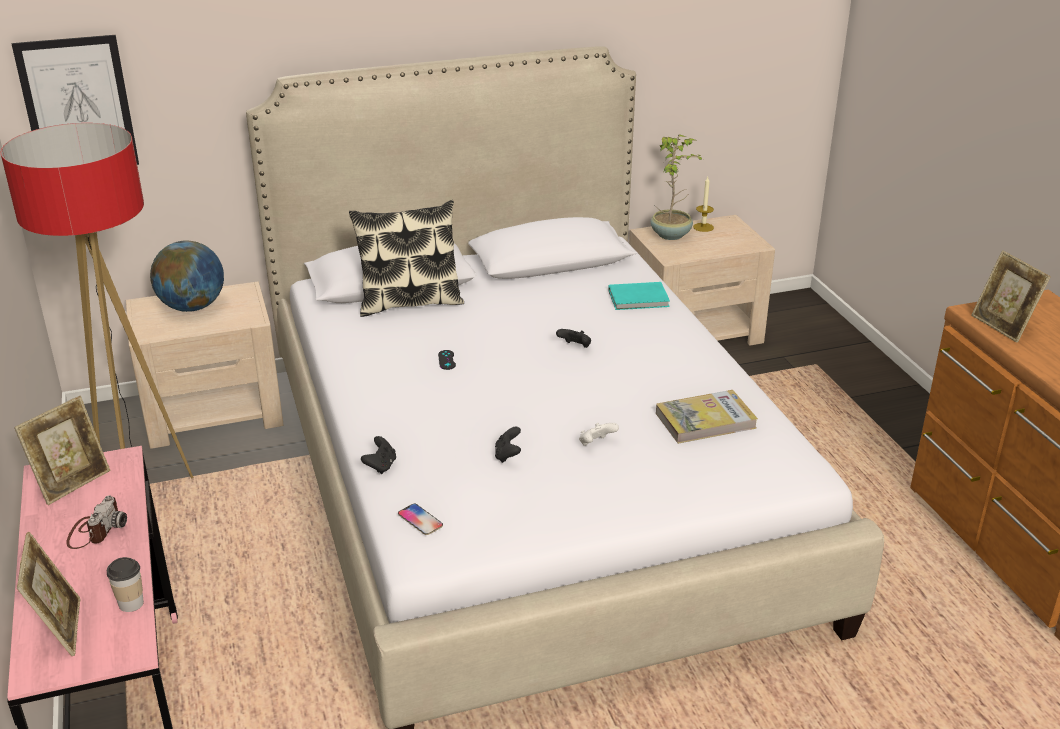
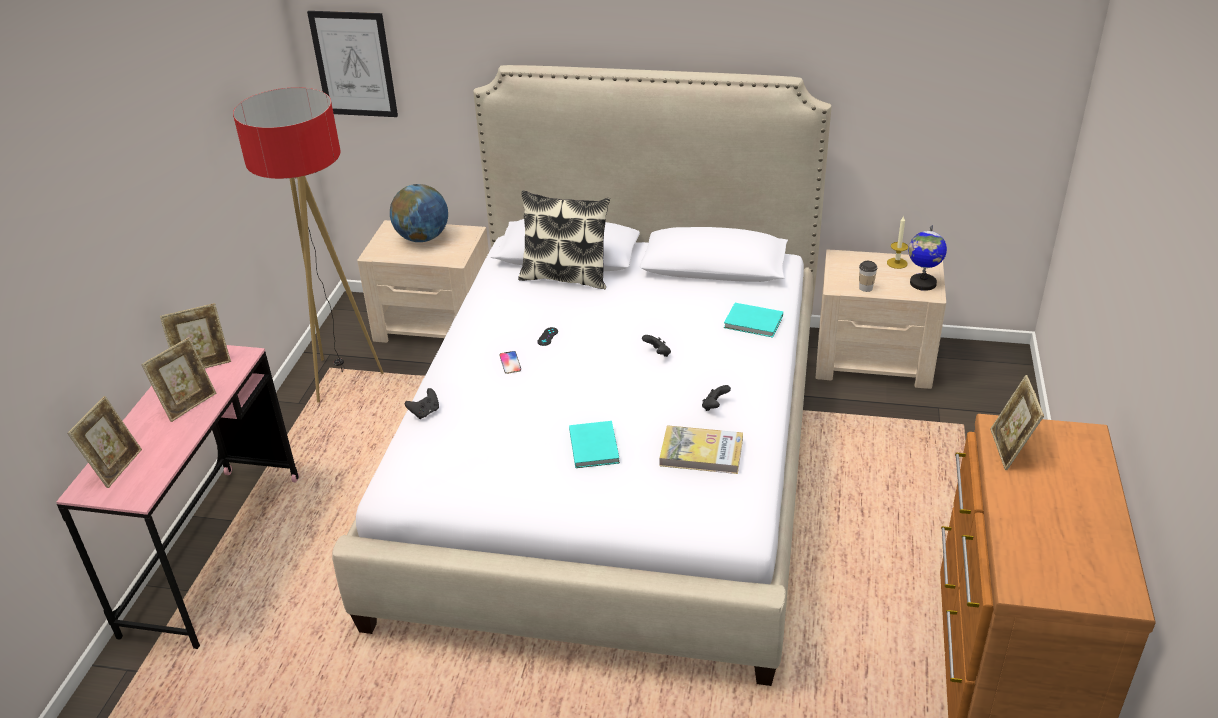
camera: 30 degrees right, 5 degrees up
camera [66,495,127,549] -> picture frame [141,337,217,422]
cup [107,557,144,612] -> cup moved to [859,261,877,292]
phone [398,504,443,535] -> phone moved to [500,351,521,374]
black game controller [495,426,521,463] -> black game controller moved to [702,385,731,411]
white game controller [579,423,619,445] -> turquoise book [569,421,620,468]
potted plant [651,134,703,240] -> none
none -> globe [908,225,947,291]

